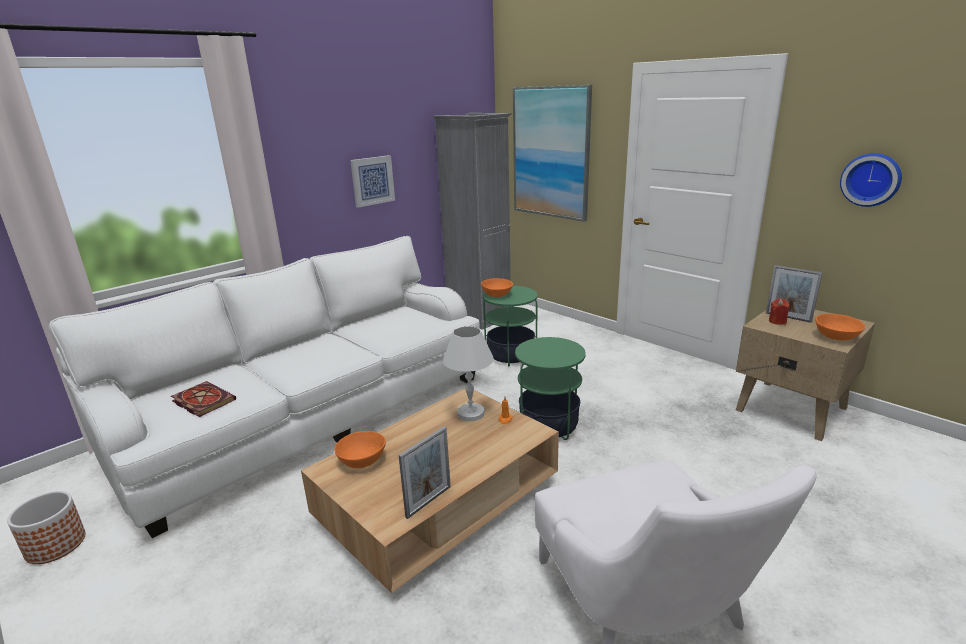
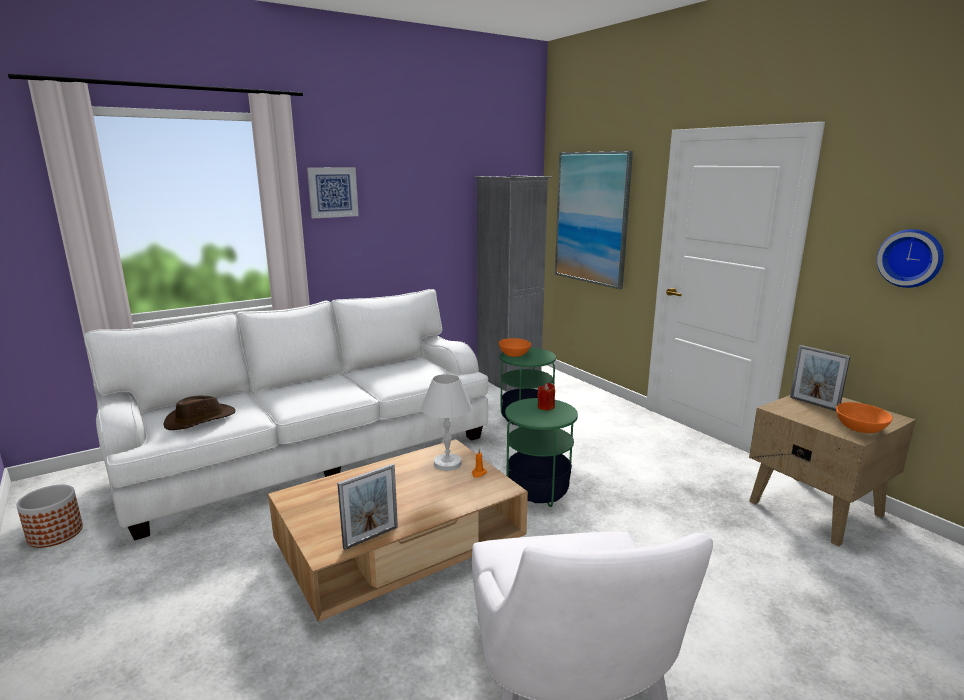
camera: 10 degrees right, 5 degrees down
book [171,381,236,417] -> brown hat [164,396,236,430]
orange bowl [334,431,386,468] -> none
picture [350,155,395,208] -> picture moved to [307,167,359,218]
red candle [769,298,790,325] -> red candle moved to [537,383,555,411]

